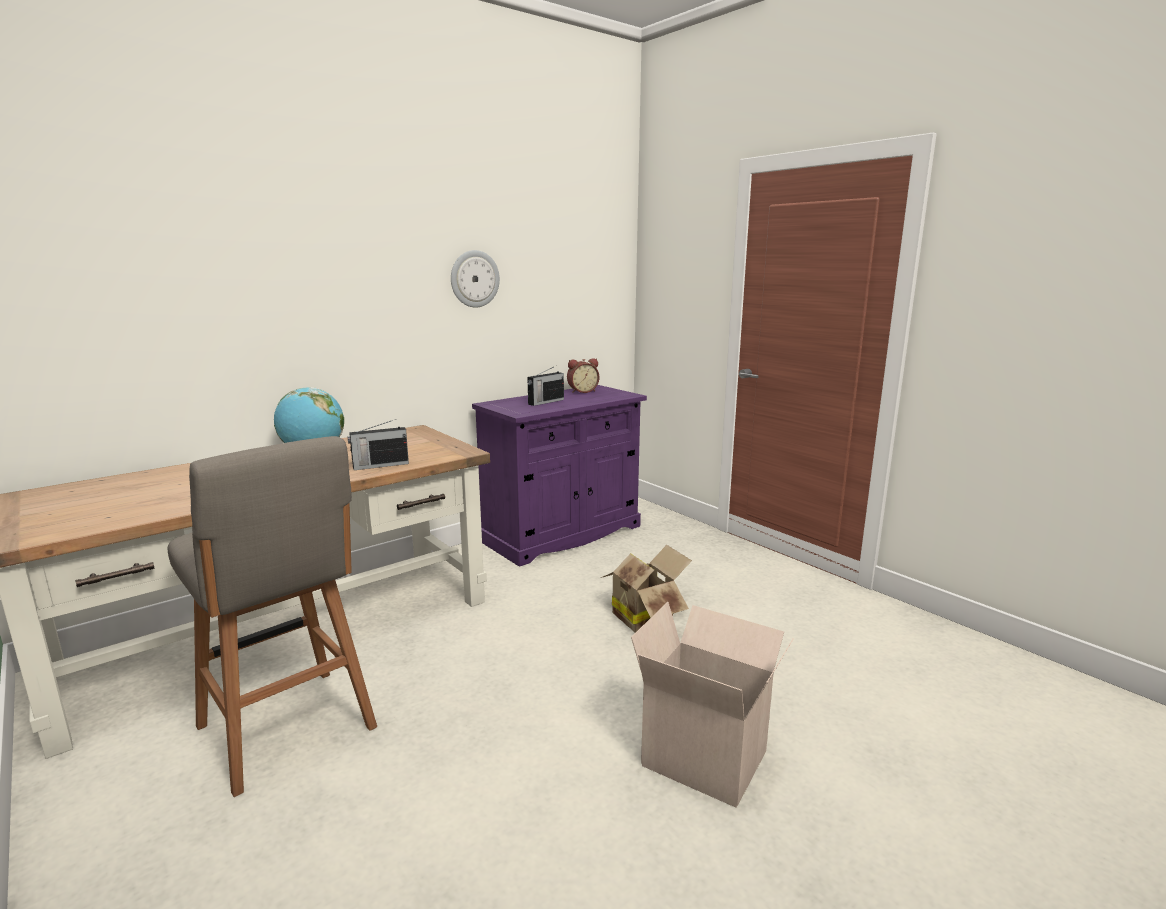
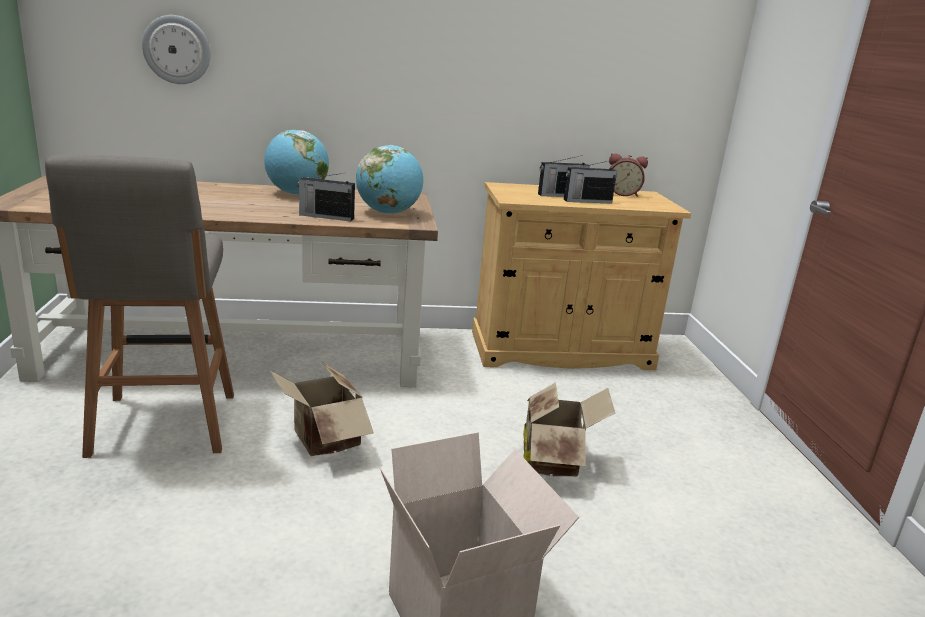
camera: 30 degrees right, 5 degrees up
wall clock [451,250,500,308] -> wall clock moved to [142,15,211,84]
purple cabinet [472,385,647,567] -> beige cabinet [472,182,691,370]
none -> cardboard box [269,361,374,456]
none -> globe [356,145,423,214]
none -> radio [564,160,617,204]

